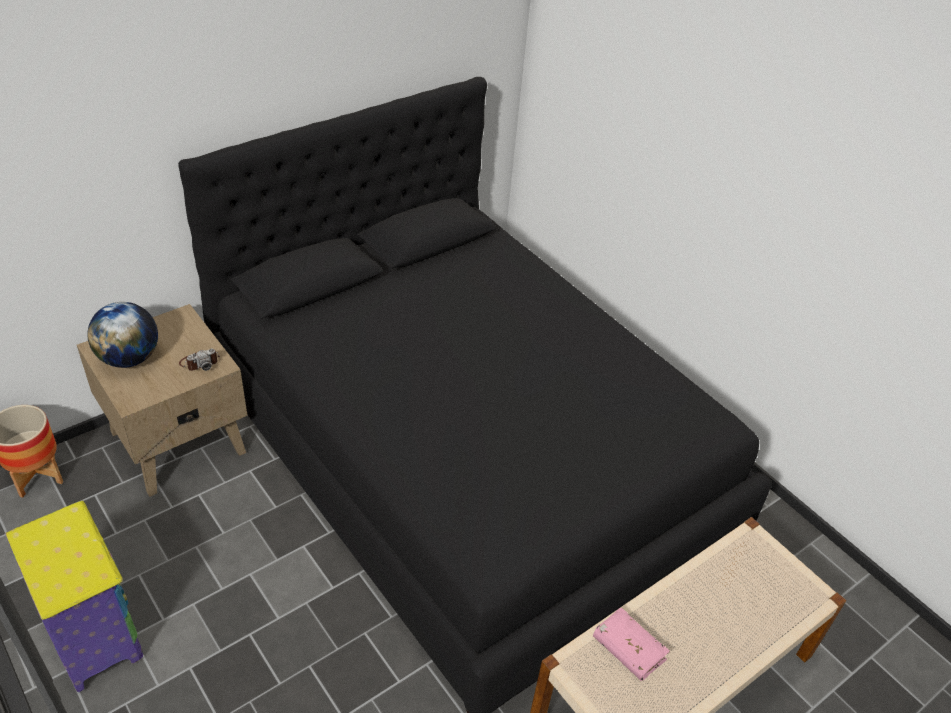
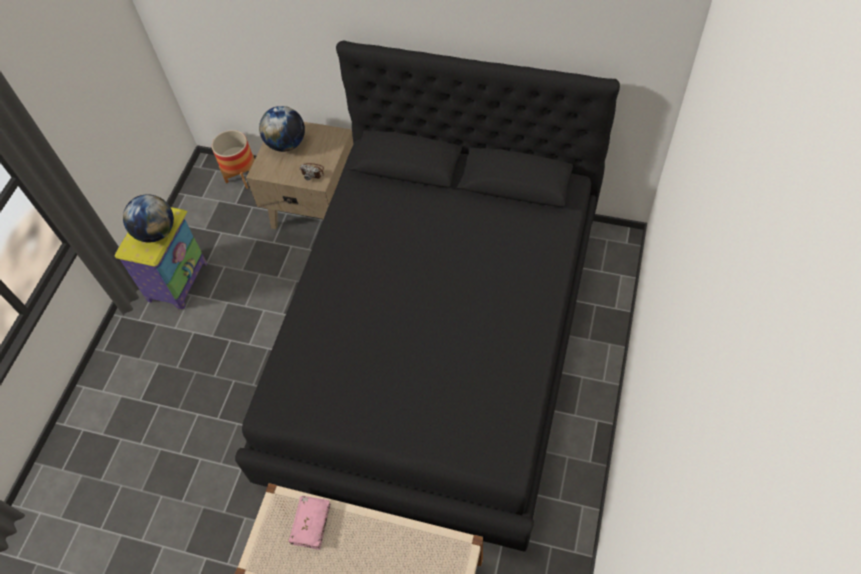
camera: 60 degrees right, 15 degrees up
none -> globe [123,194,174,243]

